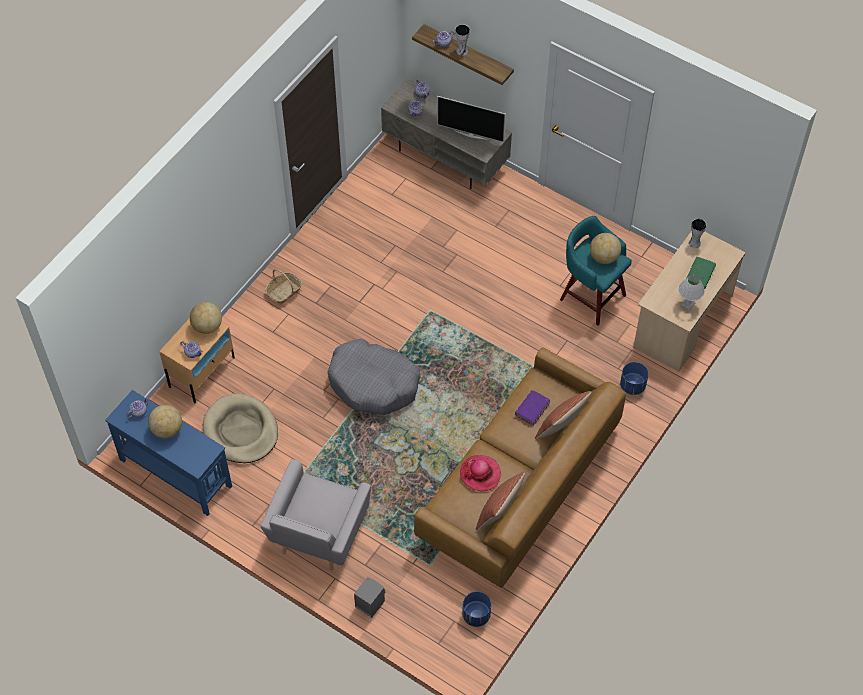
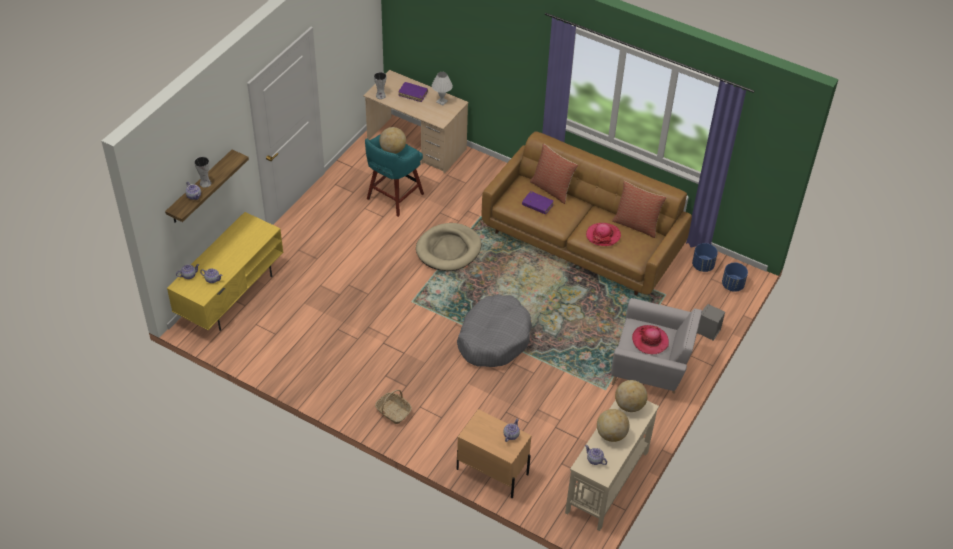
camera: 95 degrees left, 10 degrees down
blue console table [105,390,232,516] -> beige console table [565,400,659,531]
globe [190,302,222,334] -> globe moved to [615,380,647,412]
beige dog bed [203,393,278,463] -> beige dog bed moved to [416,223,481,271]
grey tv stand [381,79,512,189] -> yellow tv stand [167,212,283,331]
television [437,96,506,142] -> none
blue planter [620,362,649,395] -> blue planter moved to [722,263,748,292]
green book [687,257,716,289] -> purple book [398,82,428,102]
none -> hat [632,325,669,354]

